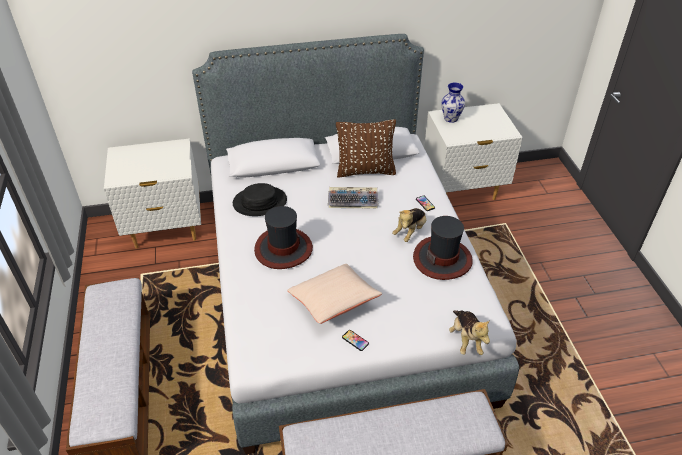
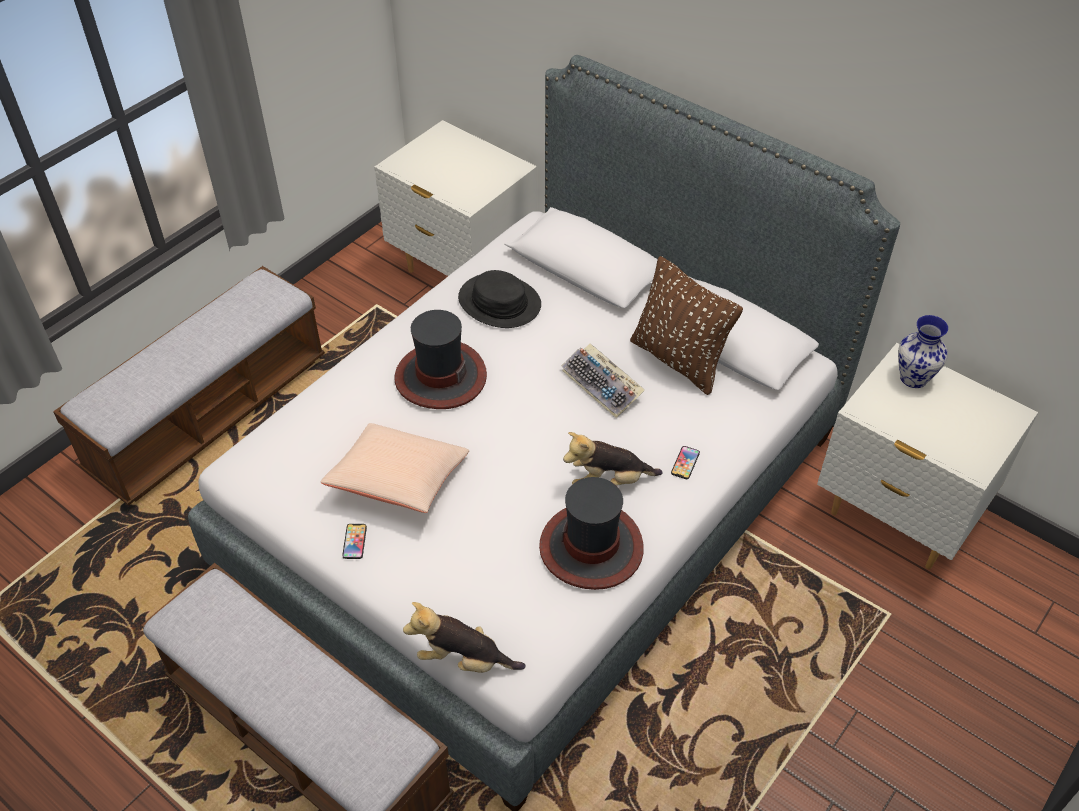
camera: 50 degrees right, 5 degrees up
plush toy [449,310,490,355] -> plush toy turned 60 degrees clockwise [403,602,525,673]

